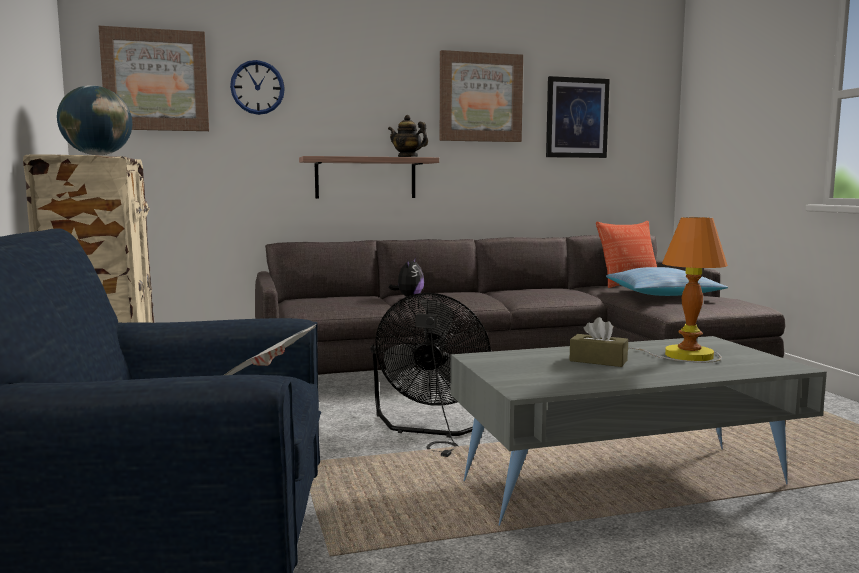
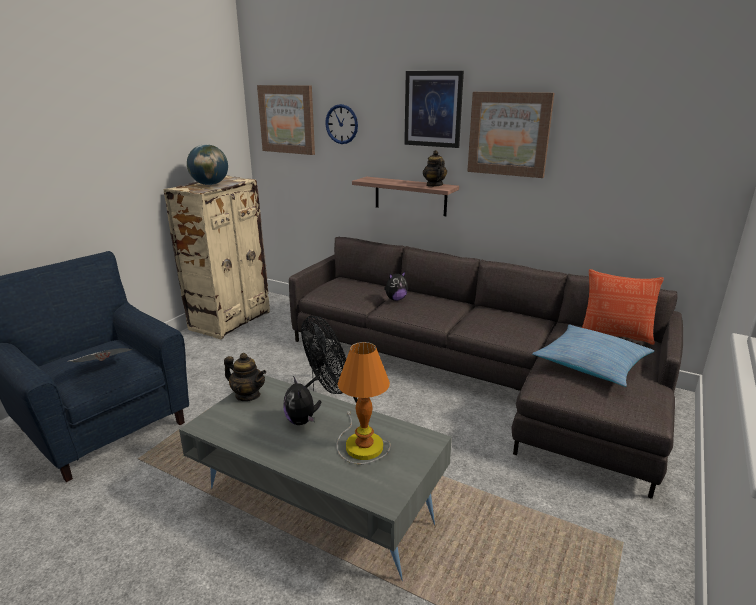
camera: 45 degrees right, 15 degrees up
picture [546,76,610,158] -> picture moved to [404,71,464,148]
brown tissue box [569,317,628,367] -> plush toy [284,376,321,425]
none -> teapot [224,353,266,401]

